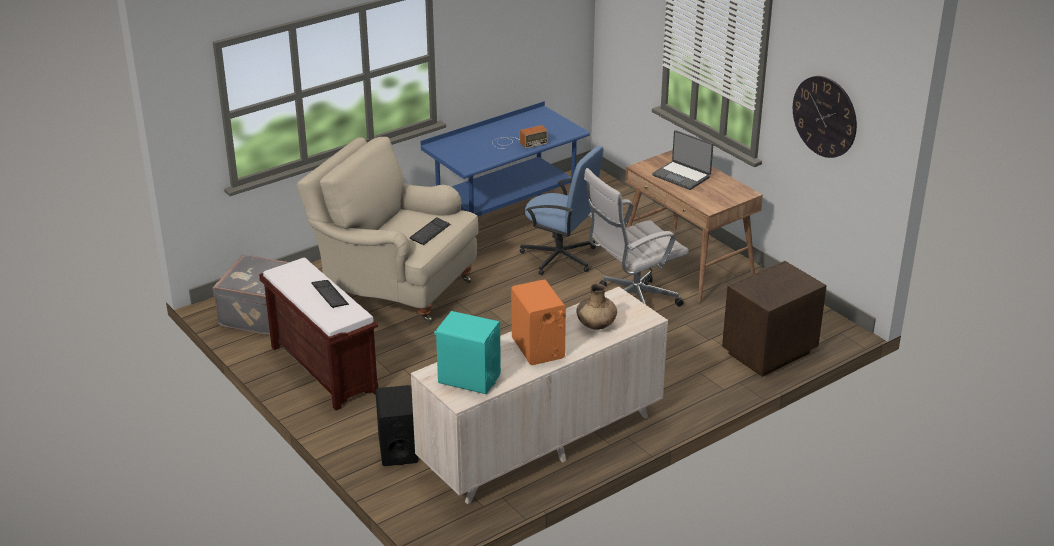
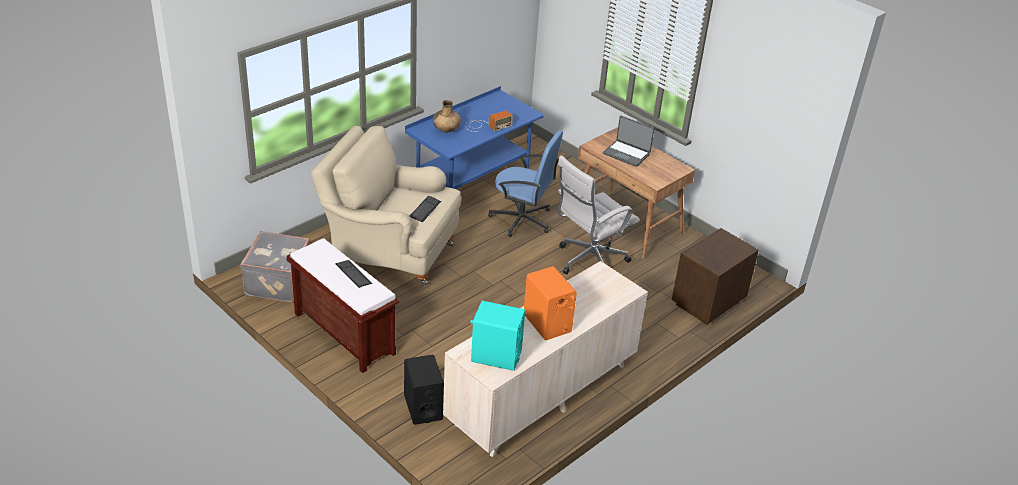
camera: 10 degrees left, 5 degrees up
brown vase [576,283,617,330] -> brown vase moved to [433,100,461,132]
wall clock [793,76,857,158] -> none

